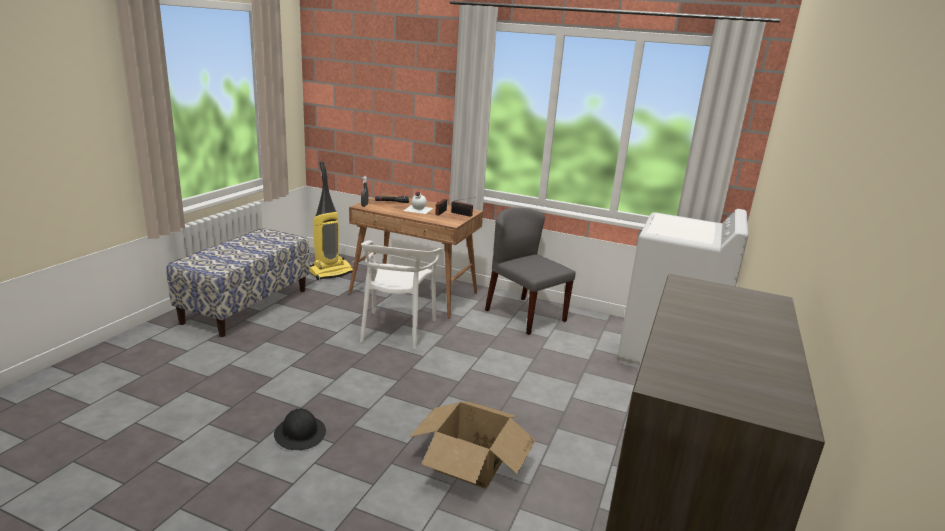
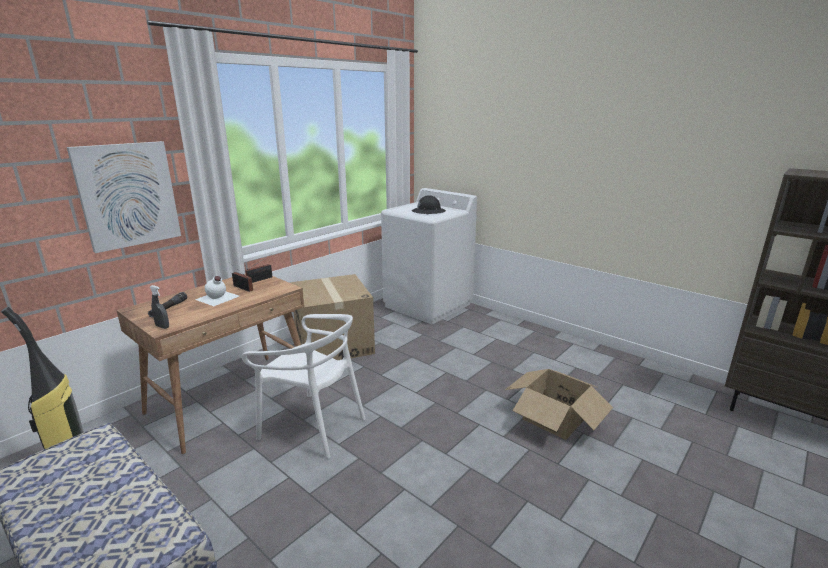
camera: 70 degrees left, 0 degrees up
black hard hat [274,408,326,450] -> black hard hat moved to [412,195,446,214]
grey chair [485,208,575,335] -> cardboard box [291,274,375,360]
none -> picture [67,141,181,253]

